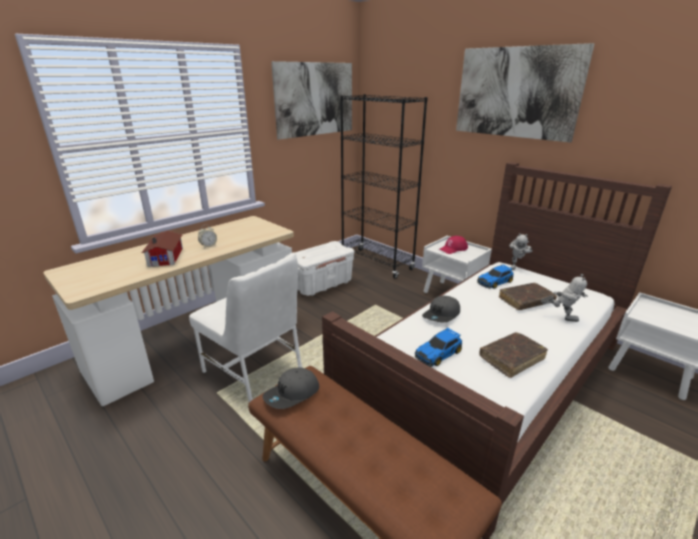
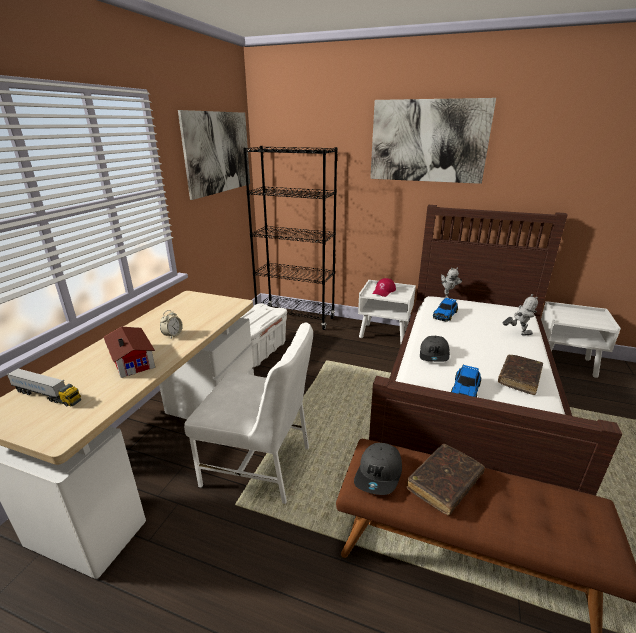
camera: 25 degrees left, 0 degrees up
brown book [499,283,557,310] -> brown book moved to [407,444,485,515]
none -> toy truck [6,368,81,406]

